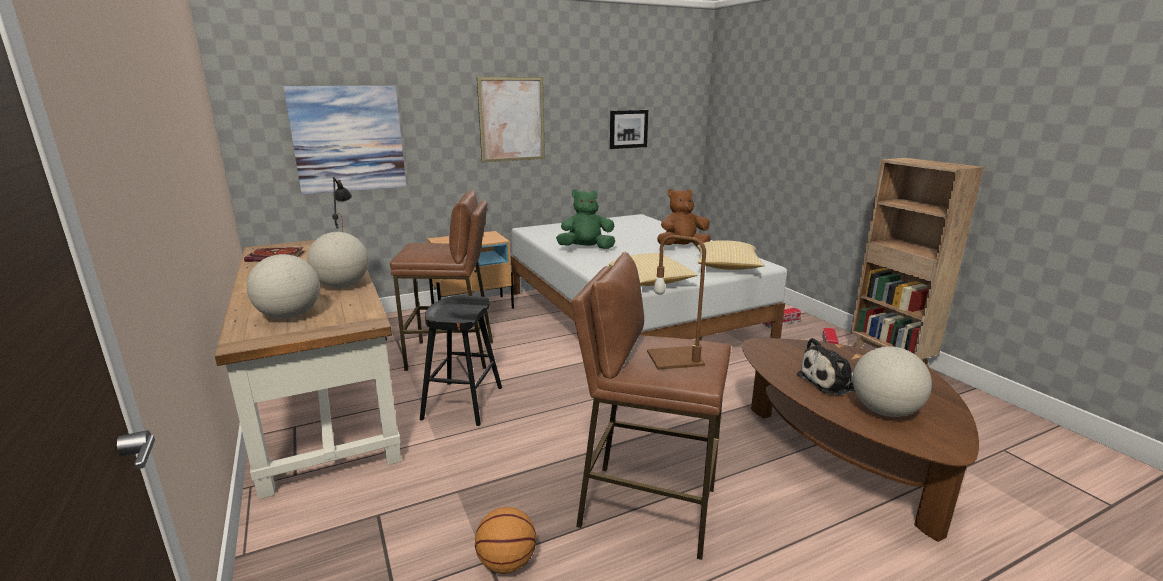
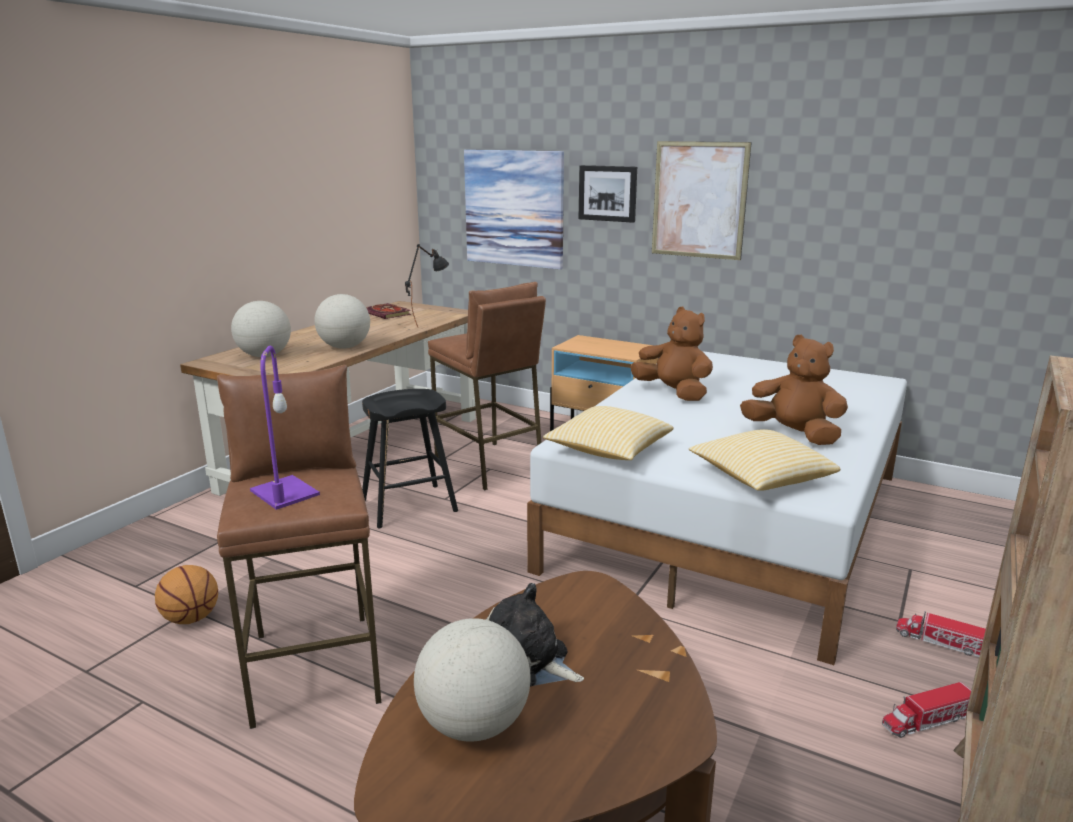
camera: 55 degrees right, 0 degrees up
green plush toy [556,189,615,249] -> brown plush toy [631,307,713,401]
picture [610,110,648,149] -> picture moved to [578,165,637,223]
brown table lamp [647,235,706,370] -> purple table lamp [250,346,320,510]

